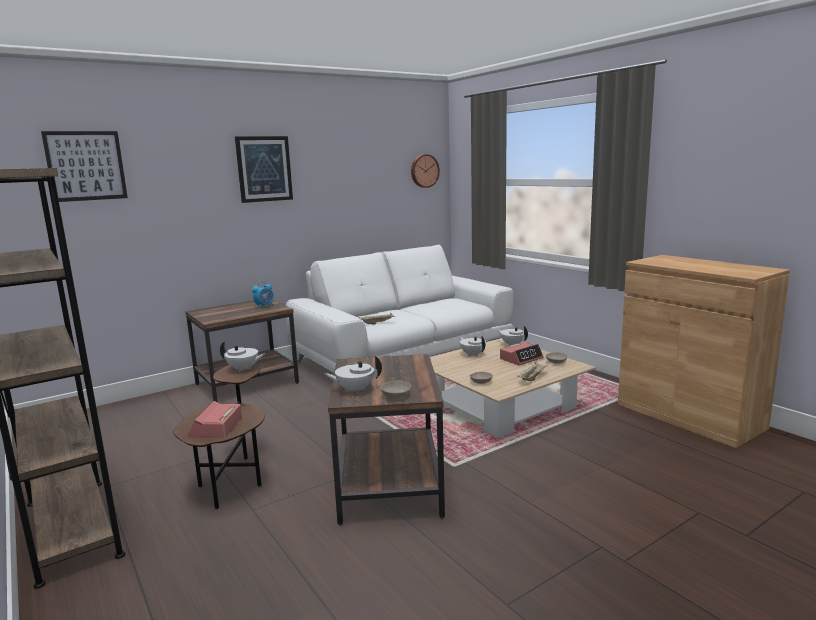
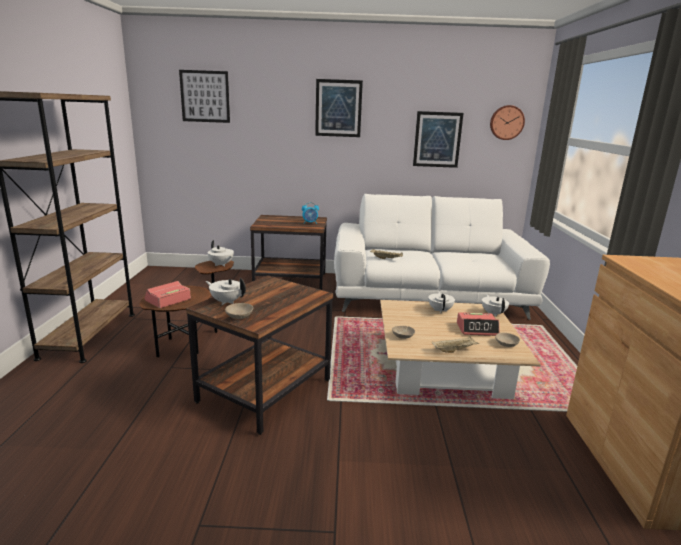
camera: 35 degrees right, 5 degrees up
none -> picture [413,111,464,168]

